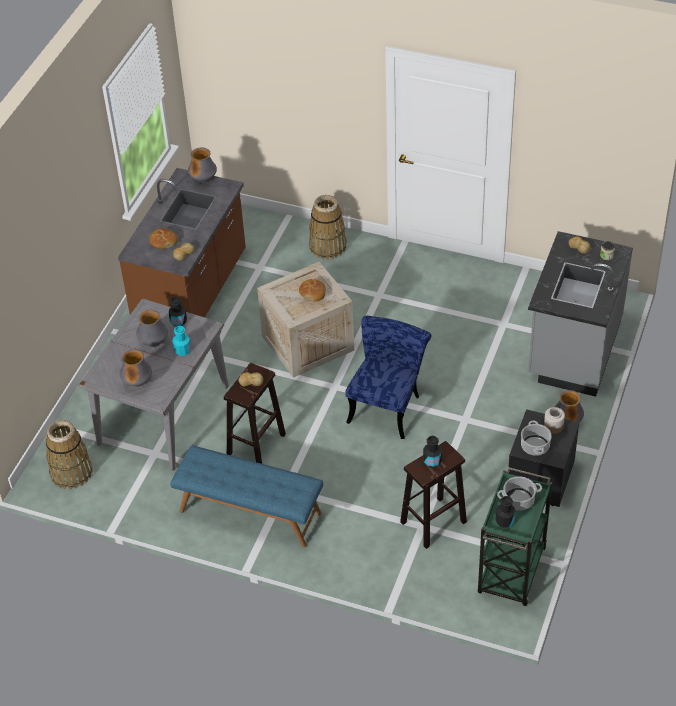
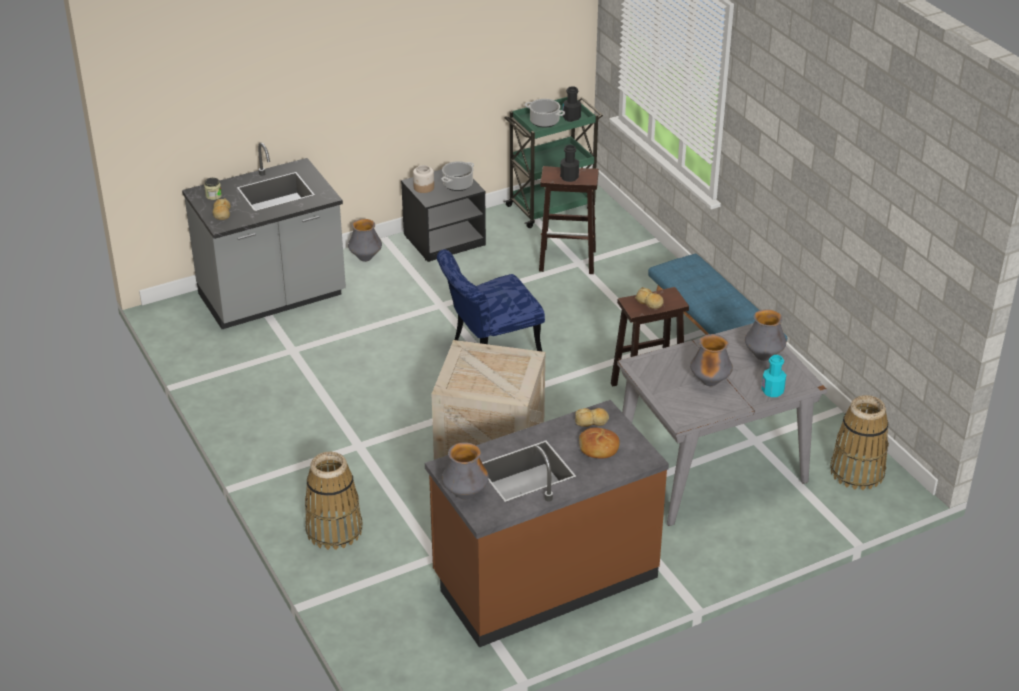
camera: 140 degrees left, 10 degrees down
black bottle [169,297,187,327] -> none
turquoise bottle [172,326,191,356] -> turquoise bottle moved to [761,355,786,397]
bread [299,279,326,301] -> none

